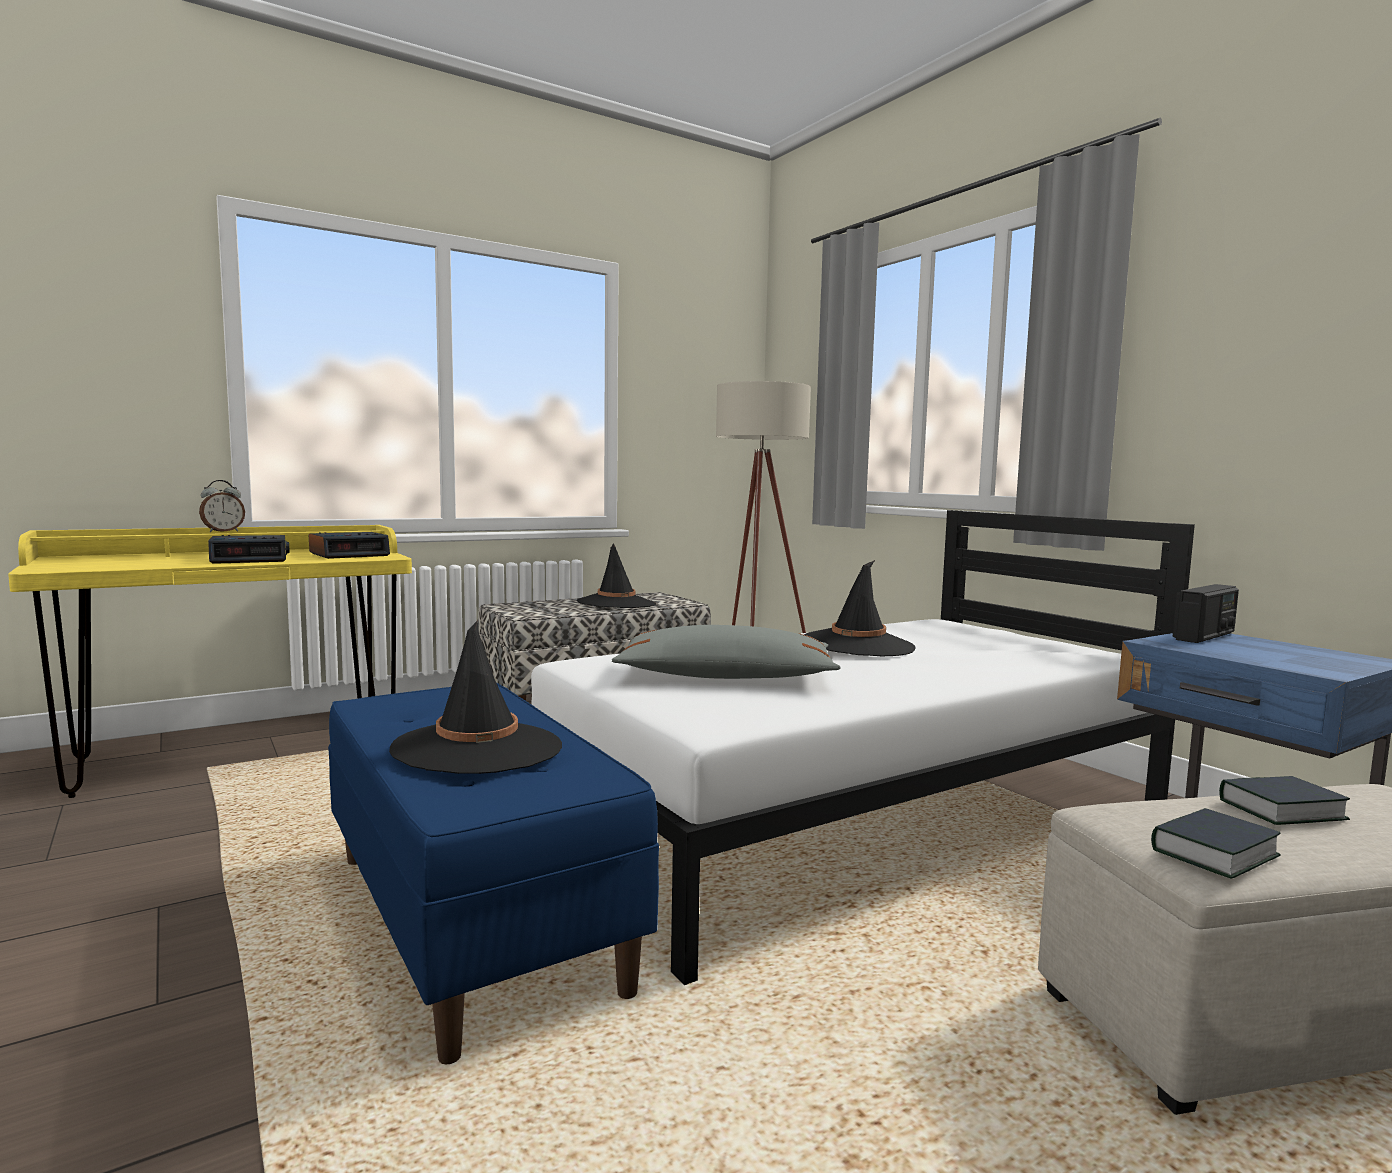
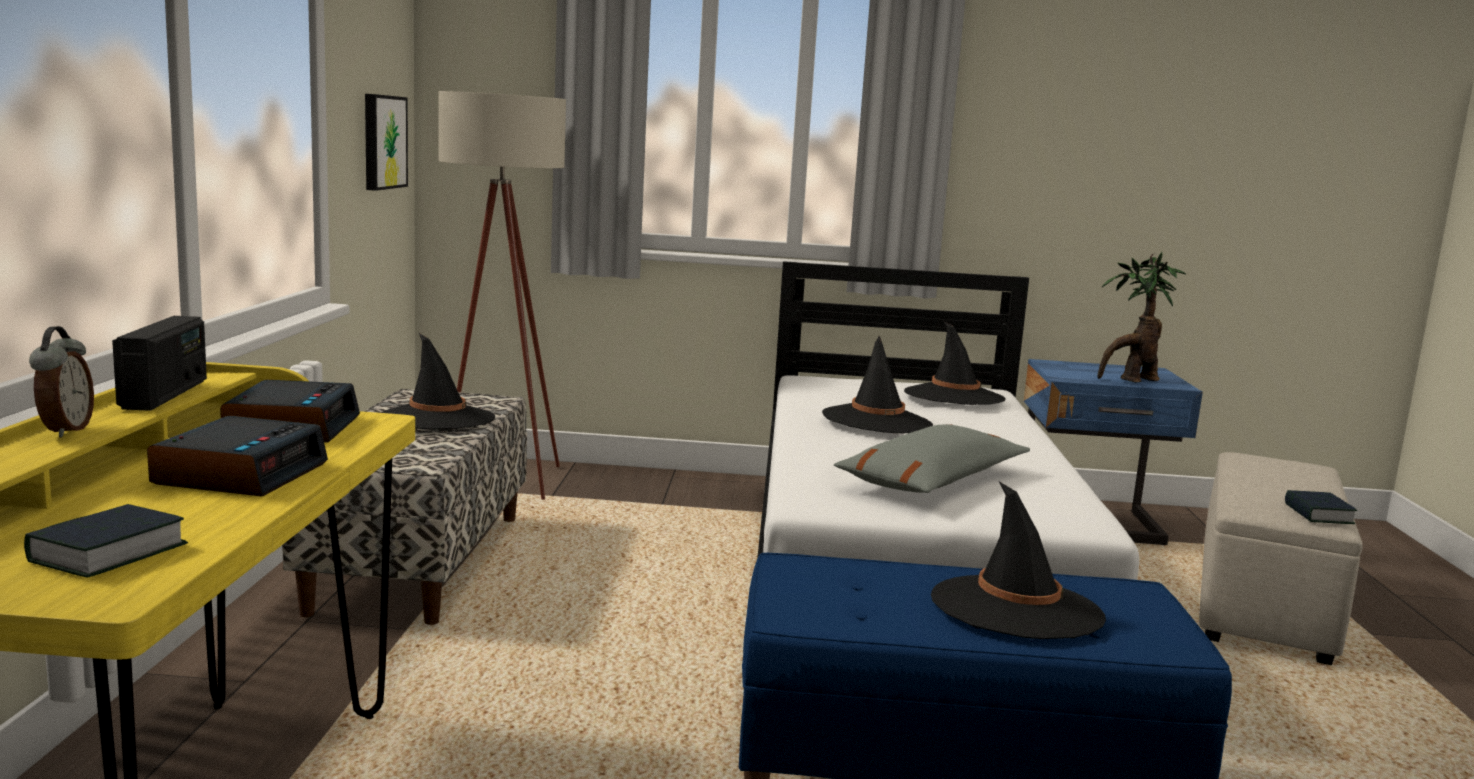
camera: 55 degrees left, 5 degrees up
radio [1173,584,1239,643] -> radio moved to [112,316,207,411]
book [1219,776,1350,825] -> book moved to [24,504,188,577]
none -> picture [365,94,408,191]
none -> black hat [904,321,1005,405]
none -> potted plant [1098,252,1186,383]

